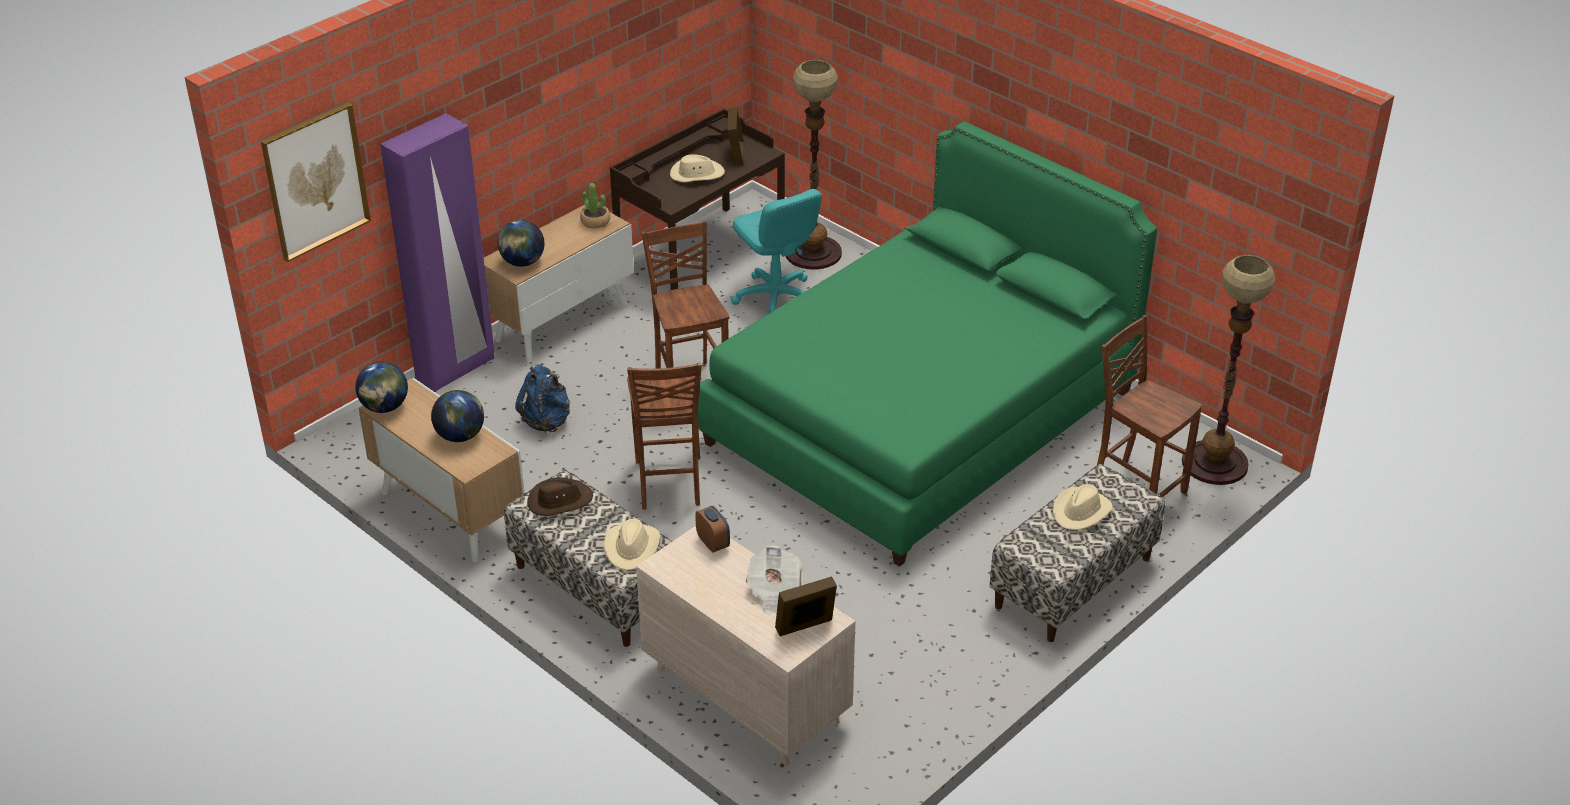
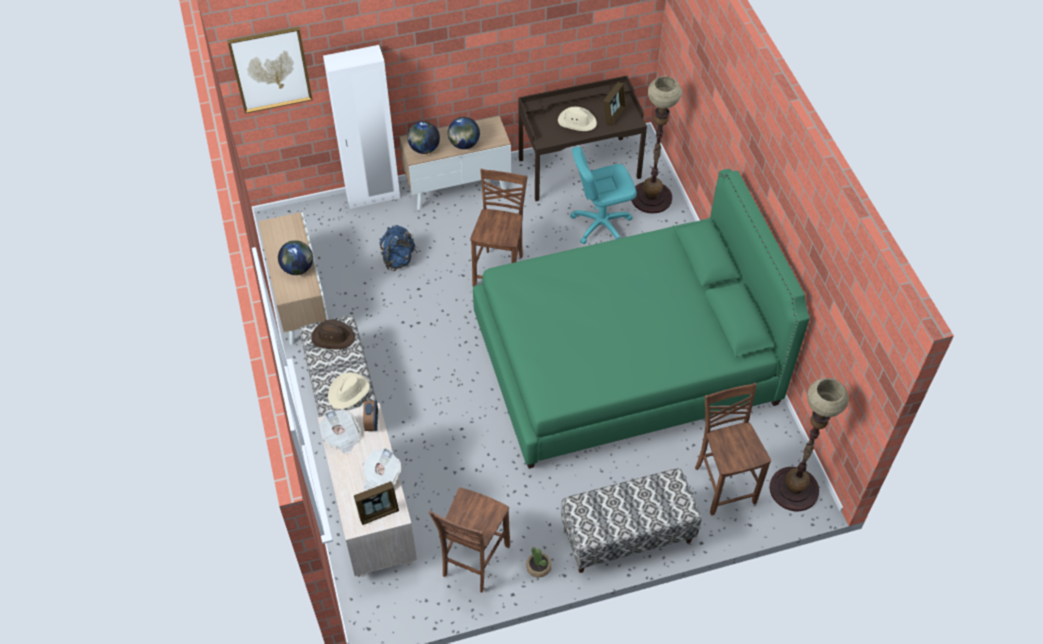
camera: 30 degrees right, 15 degrees up
globe [355,362,408,413] -> globe moved to [448,117,480,149]
purple wardrobe [380,113,494,392] -> white wardrobe [323,45,400,209]
potted plant [580,183,610,228] -> potted plant moved to [526,547,551,577]
brown chair [627,362,702,510] -> brown chair moved to [429,488,510,592]
turquoise office chair [731,189,822,313] -> turquoise office chair turned 75 degrees clockwise [570,147,637,244]
picture frame [775,576,837,636] -> picture frame turned 150 degrees clockwise [354,481,399,525]
beige hat [1053,484,1113,530] -> none
none -> newspaper [319,409,362,454]

